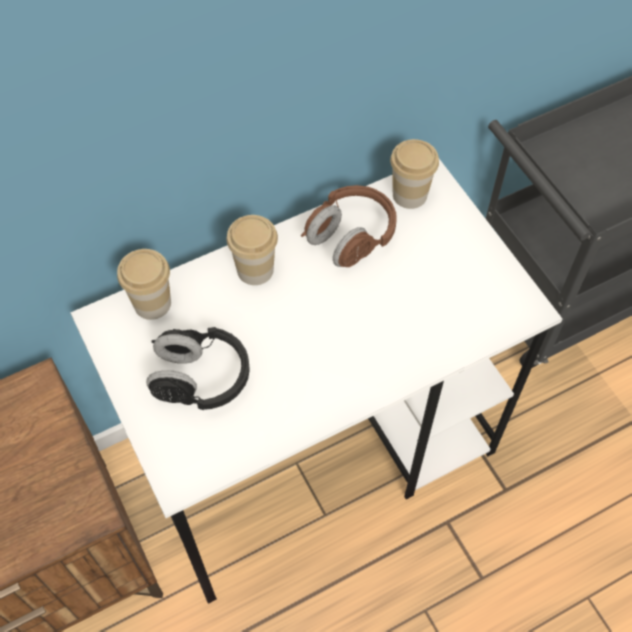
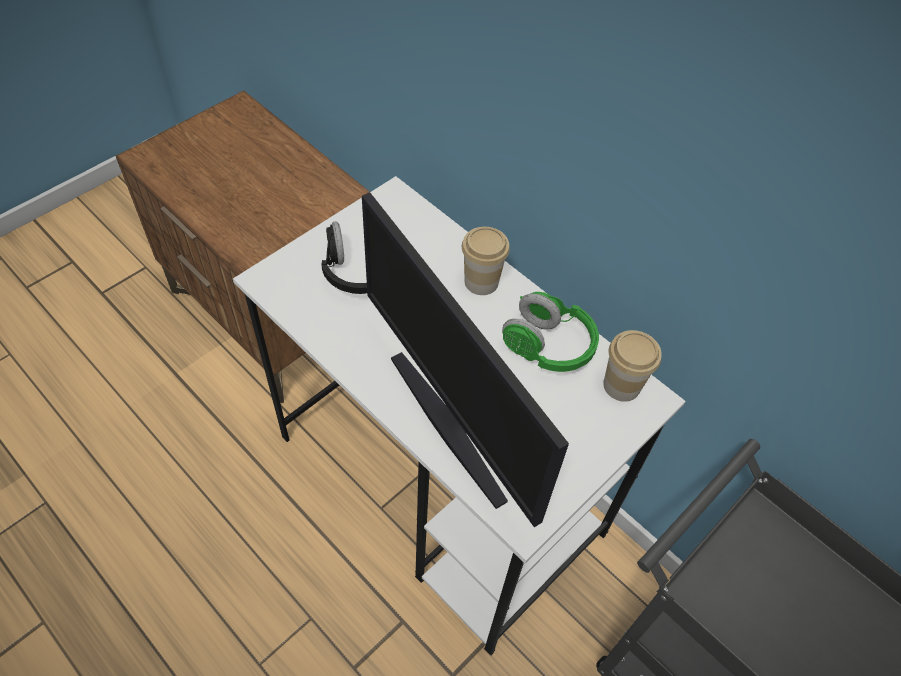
camera: 70 degrees right, 5 degrees down
cup [117,249,171,320] -> none
brown headphones [301,185,397,267] -> green headphones [502,292,599,372]
none -> monitor [362,192,569,527]

